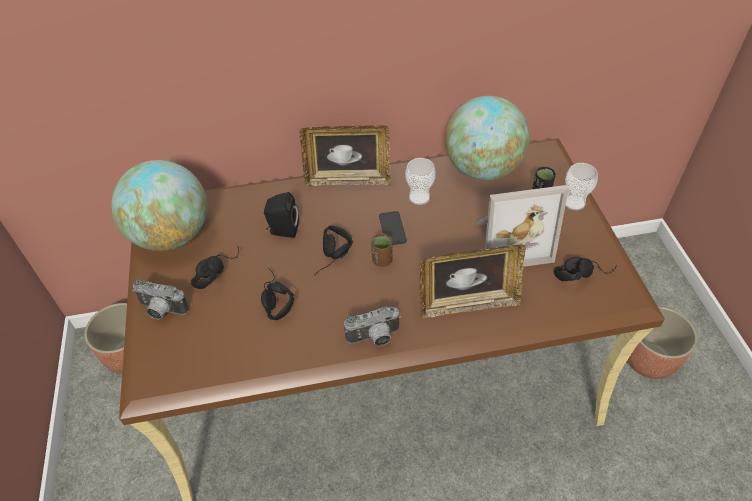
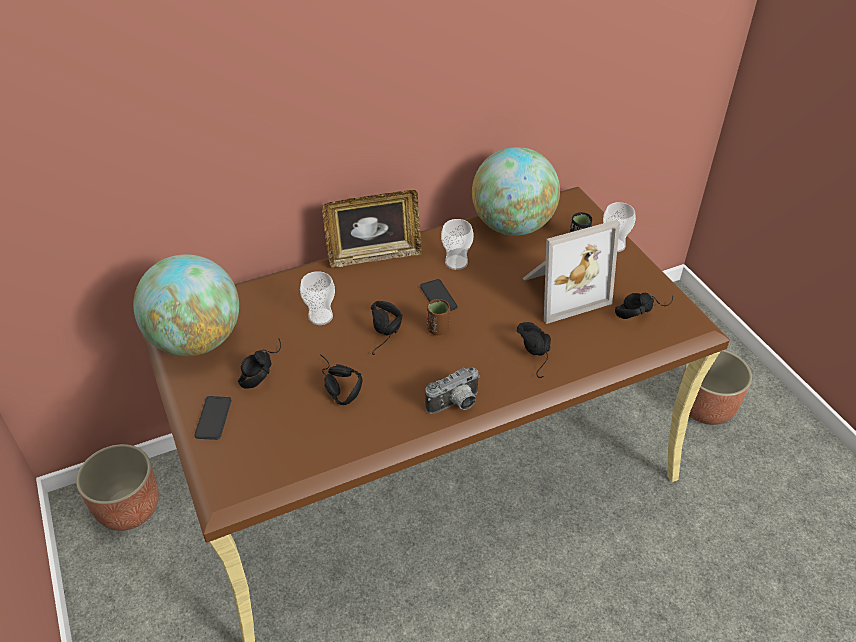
camera: 15 degrees left, 5 degrees down
camera [132,279,189,320] -> phone [194,396,231,440]
black speaker [264,192,299,238] -> cup [300,271,335,325]
picture frame [420,244,526,318] -> black headphones [517,322,551,378]

